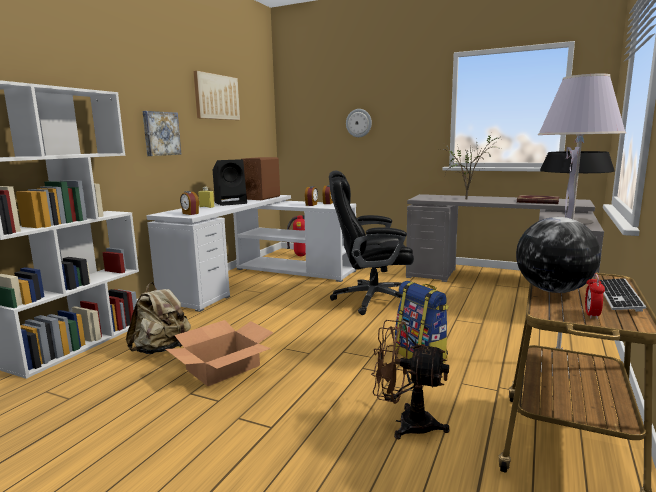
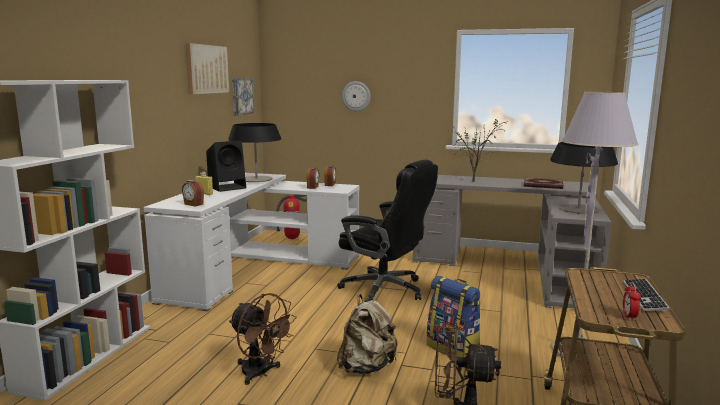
camera: 10 degrees left, 0 degrees up
beige backpack [126,282,191,354] -> beige backpack moved to [337,294,398,374]
picture [143,111,181,156] -> picture moved to [232,78,254,115]
cardboard box [165,320,273,386] -> brown fan [229,293,297,385]
brown speaker [243,157,280,200] -> table lamp [228,123,281,182]
black office chair [329,171,414,315] -> black office chair turned 135 degrees counterclockwise [337,160,438,302]
globe [516,217,601,293] -> none

